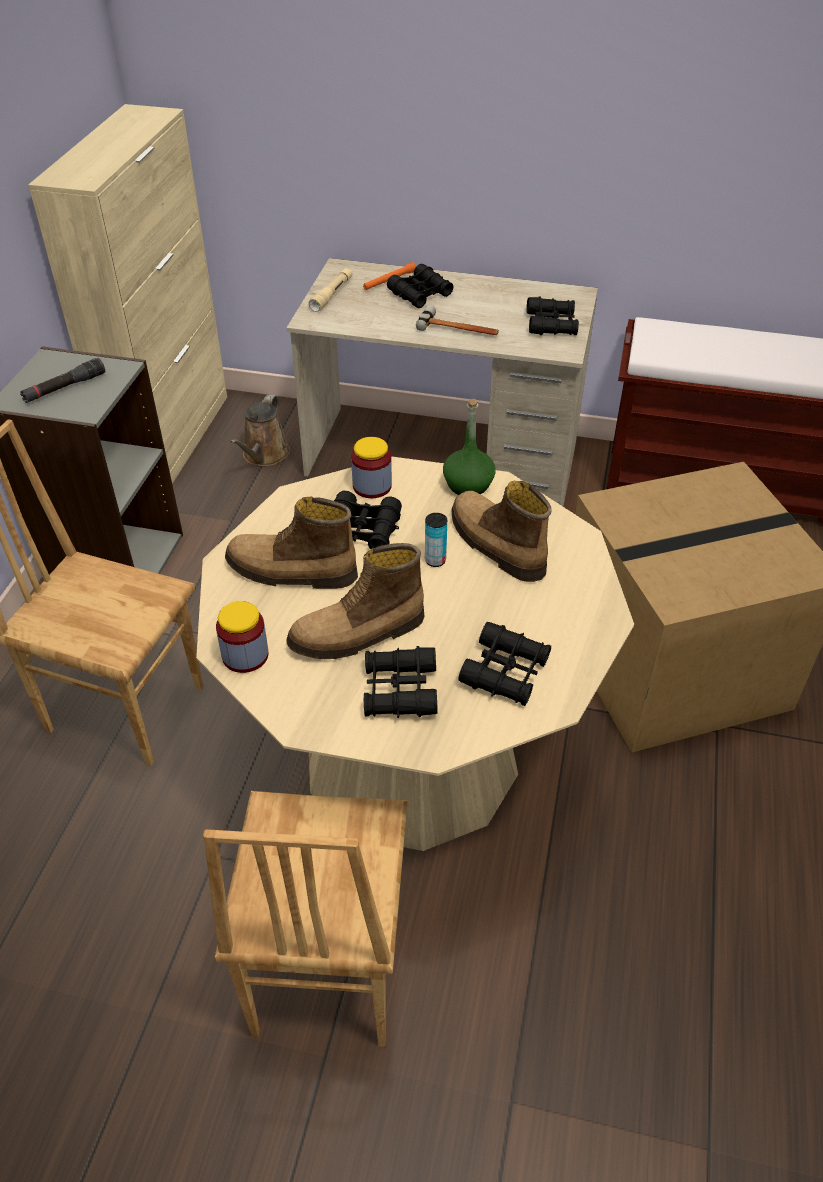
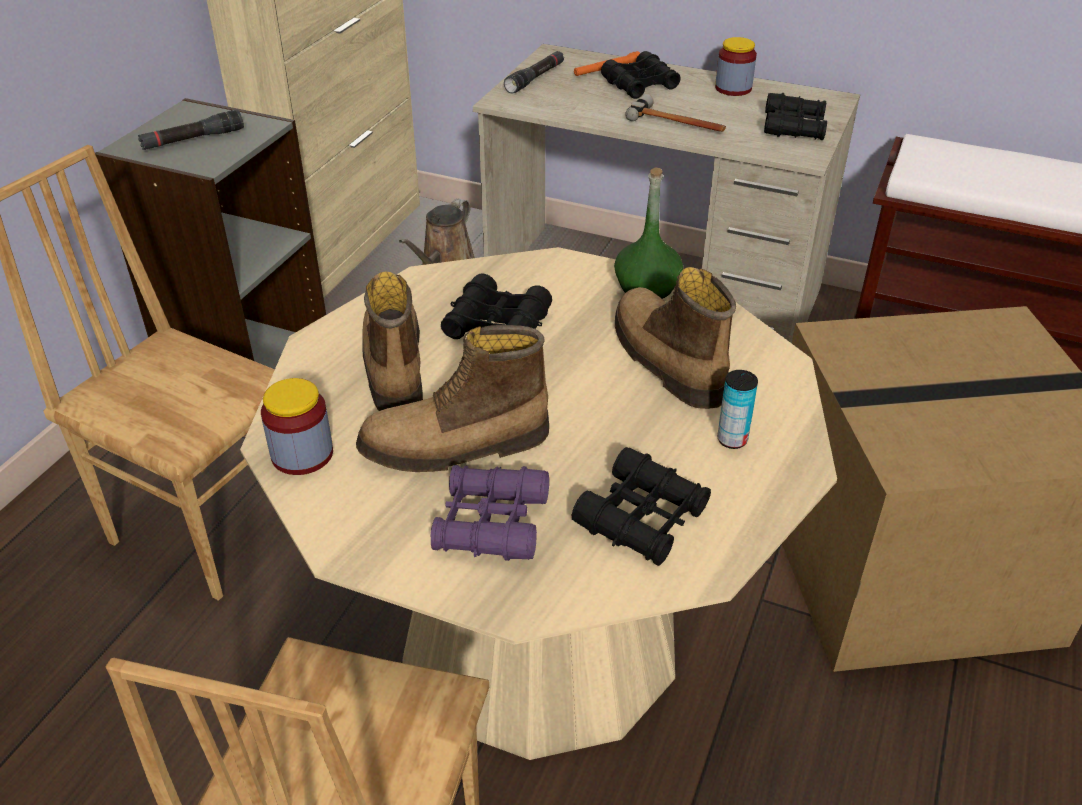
camera: 10 degrees right, 5 degrees down
boot [225,496,358,589] -> boot turned 60 degrees clockwise [362,271,423,411]
beige flashlight [308,268,353,312] -> black flashlight [504,51,564,93]
jar [351,437,392,498] -> jar moved to [715,37,757,96]
black binoculars [364,646,438,718] -> purple binoculars [431,465,549,561]
can [425,513,447,567] -> can moved to [717,370,758,449]

